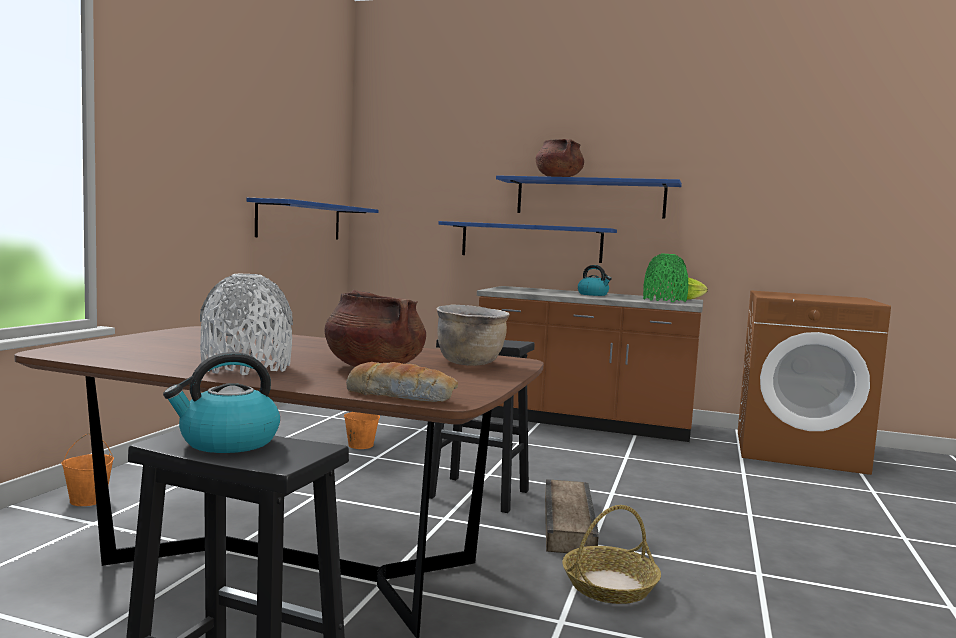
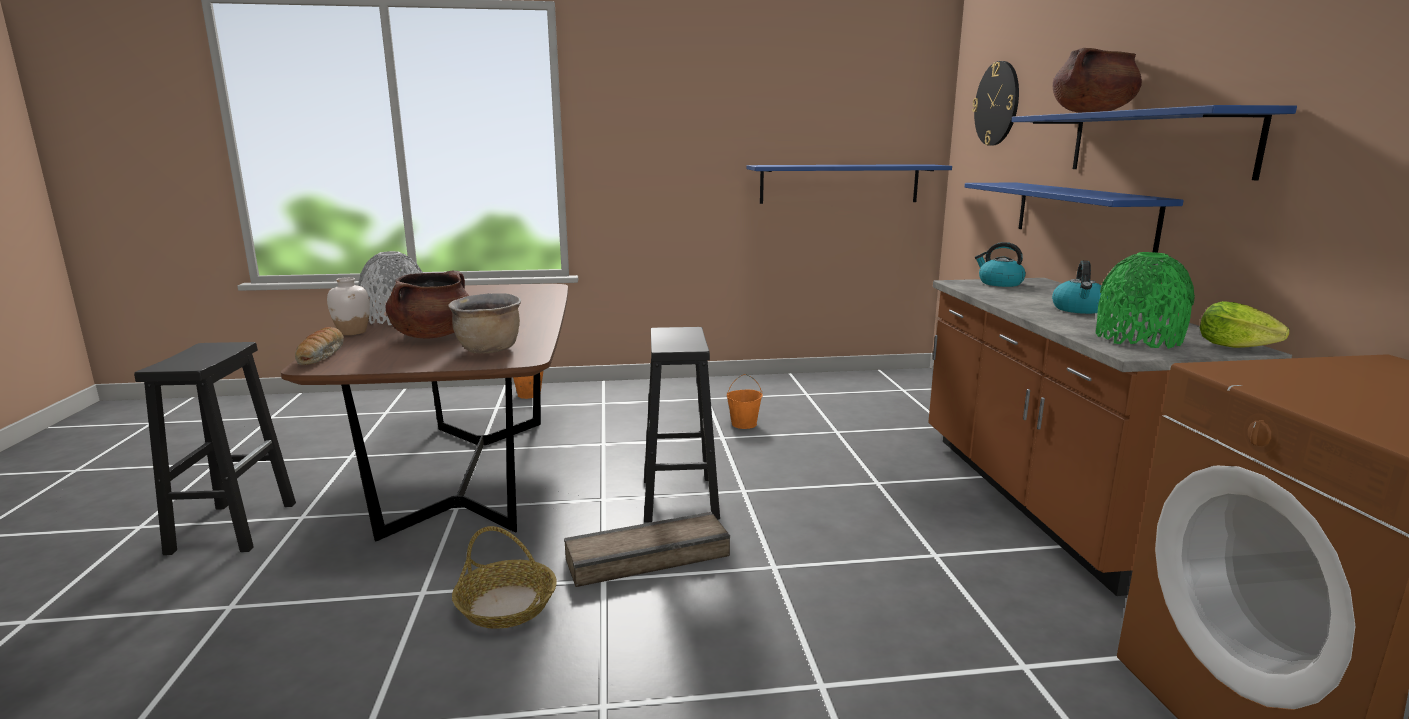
camera: 65 degrees right, 10 degrees up
kettle [163,352,280,453] -> kettle moved to [975,242,1026,287]
none -> white vase [327,277,370,335]
none -> wall clock [972,61,1019,146]

